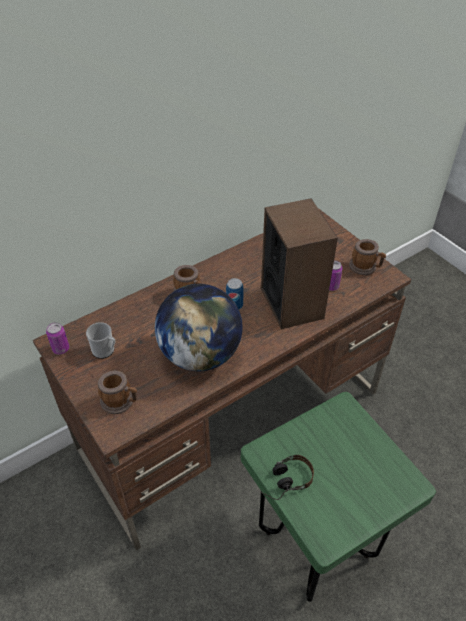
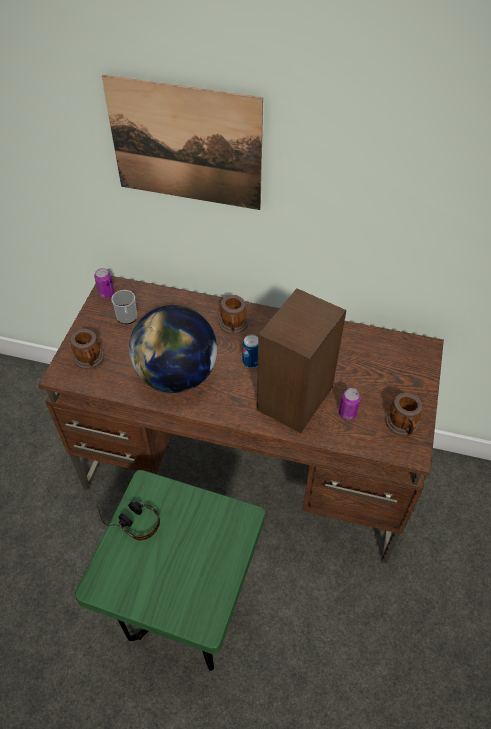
camera: 50 degrees right, 5 degrees up
none -> picture [102,75,263,210]

